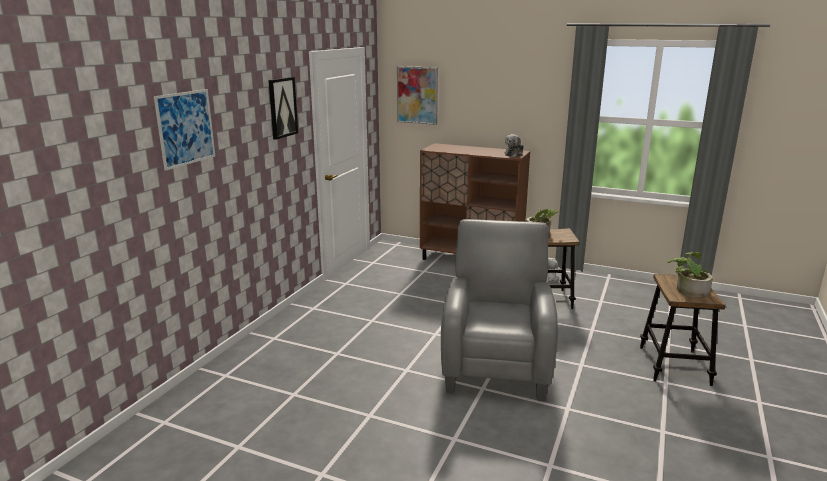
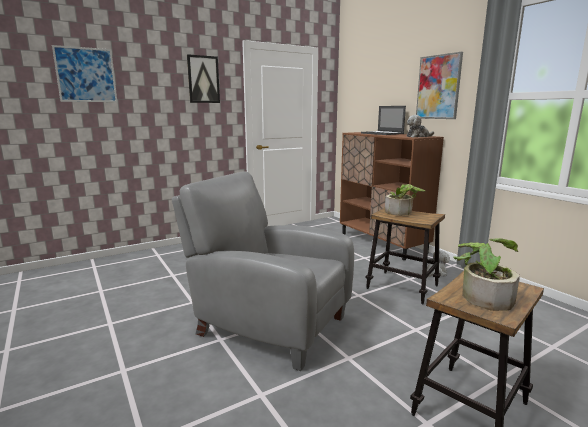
camera: 35 degrees right, 5 degrees down
picture [397,66,438,125] -> picture moved to [416,52,463,119]
grey armchair [441,219,558,401] -> grey armchair turned 105 degrees counterclockwise [172,171,354,371]
none -> laptop [361,106,406,135]

